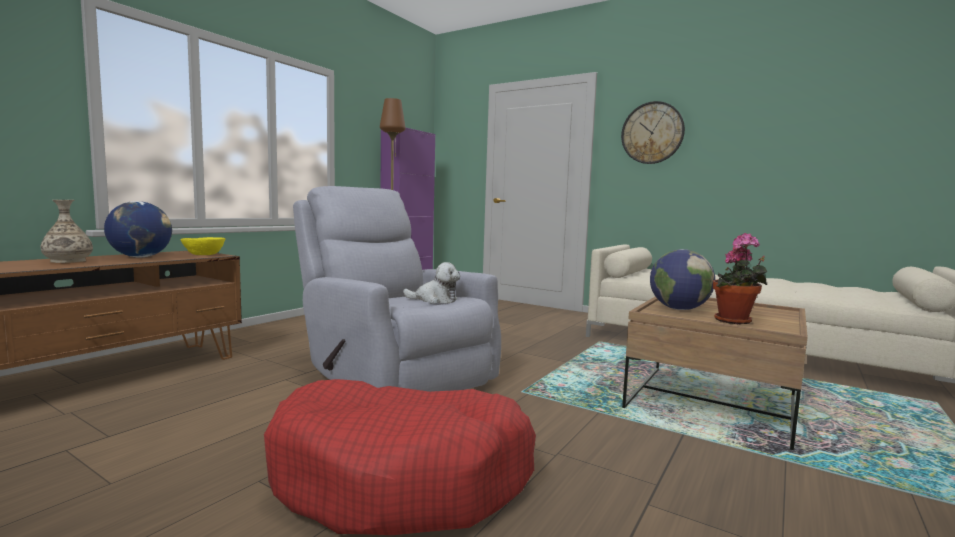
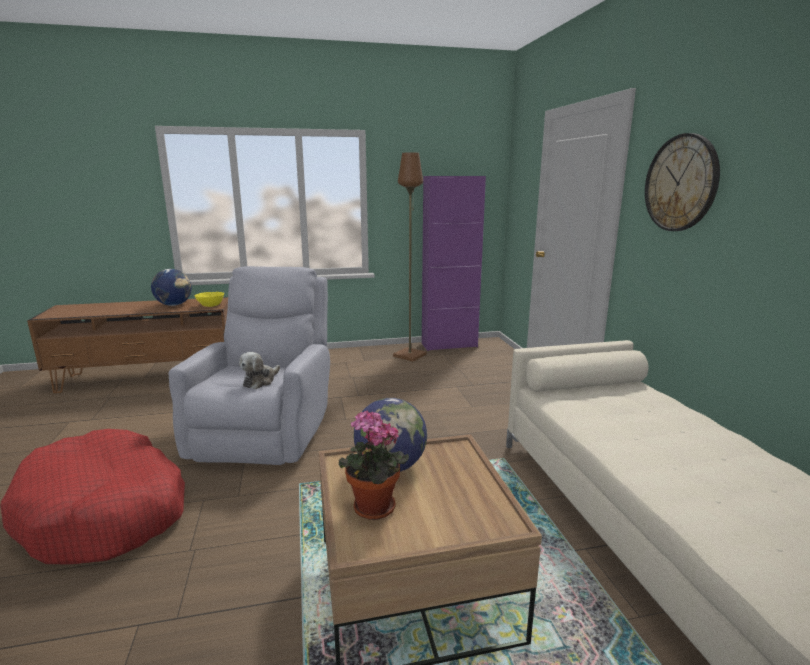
camera: 45 degrees right, 10 degrees up
vase [41,200,93,263] -> none
plush toy [403,262,460,304] -> plush toy turned 60 degrees clockwise [239,352,280,389]

